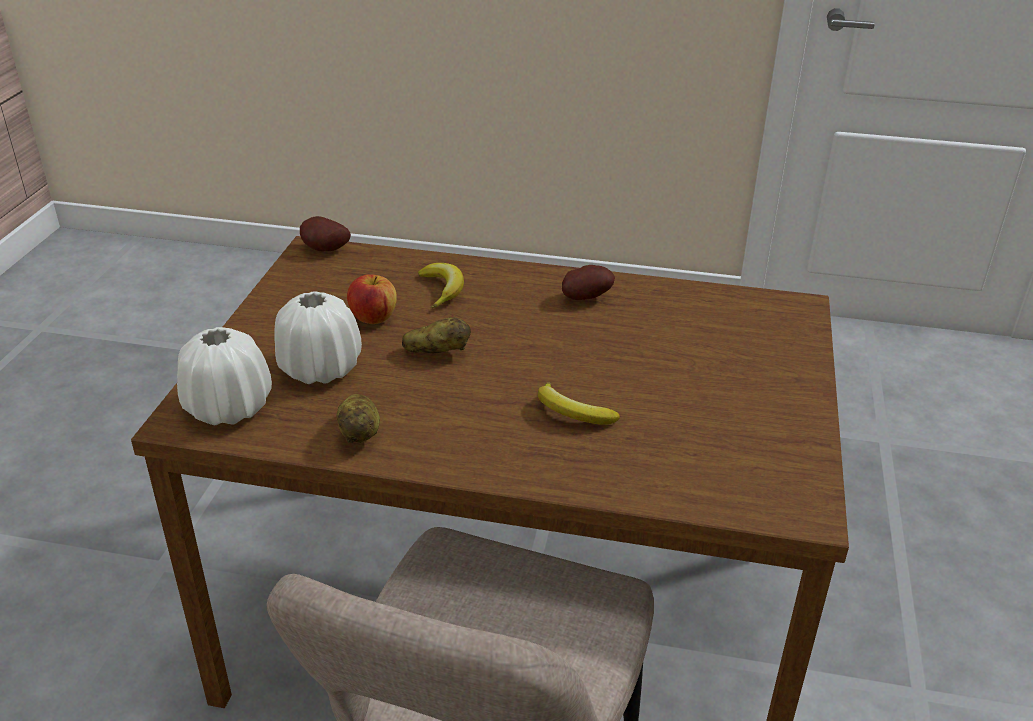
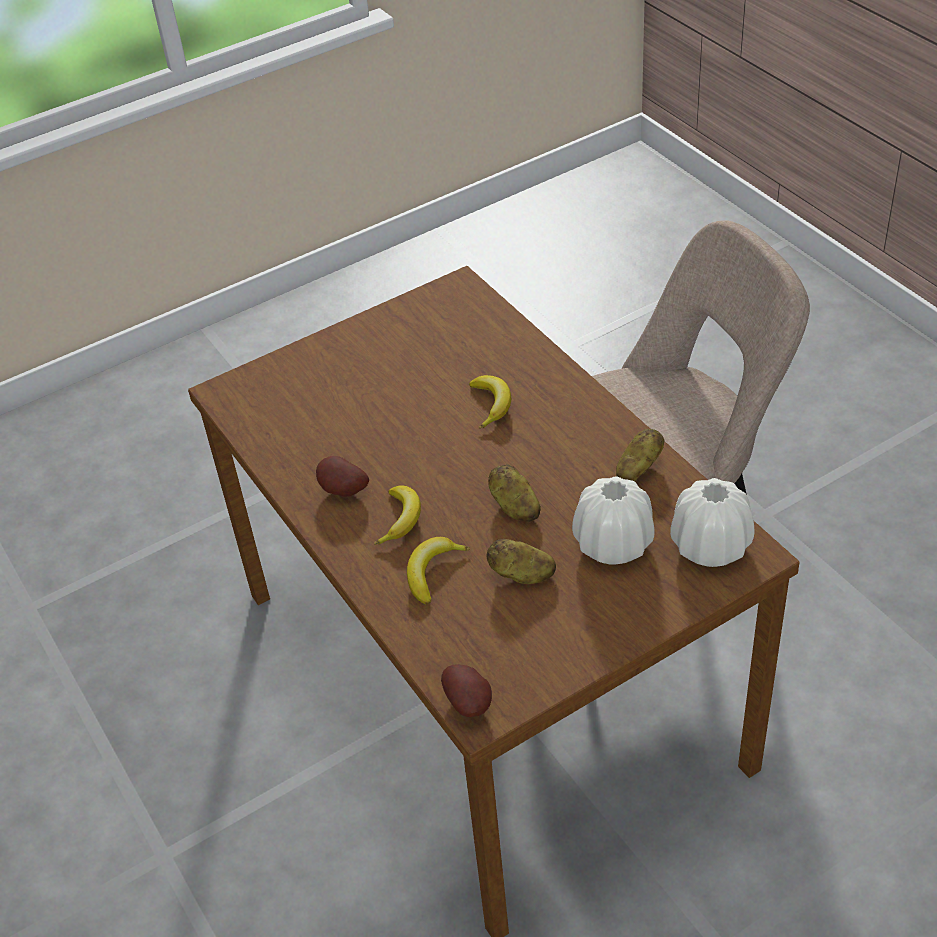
camera: 130 degrees left, 10 degrees up
apple [347,274,397,324] -> potato [486,538,556,584]
none -> banana [374,485,421,545]

